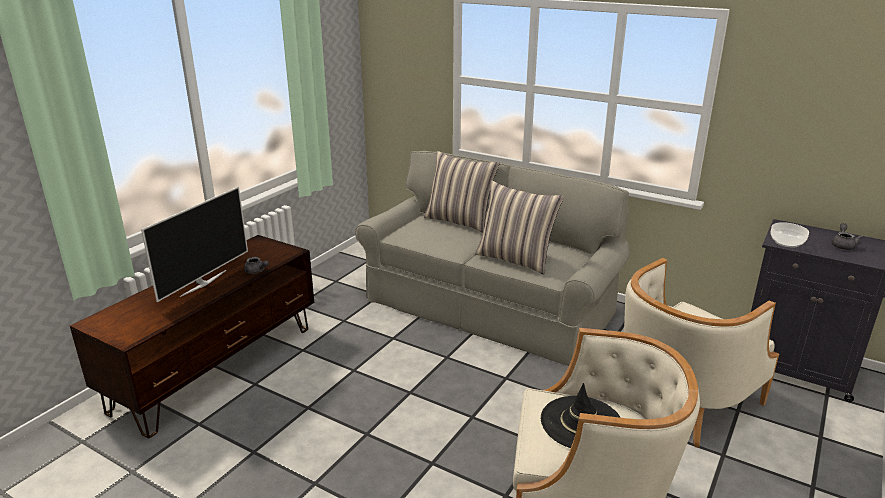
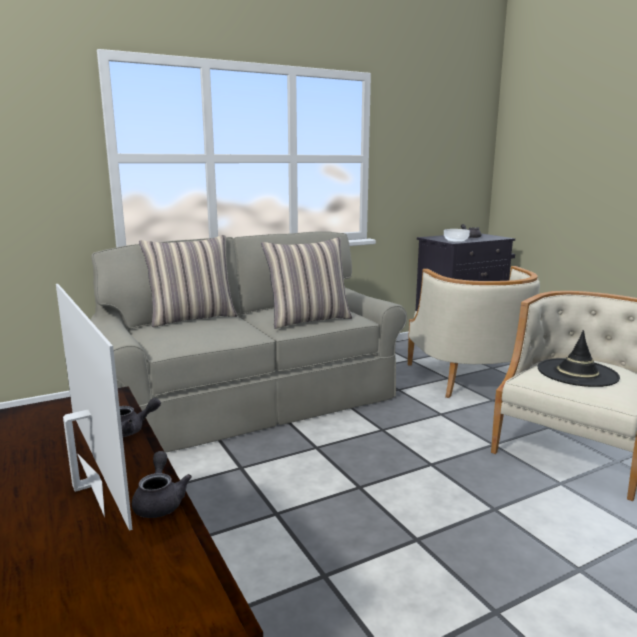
camera: 60 degrees left, 10 degrees down
none -> grey teapot [132,451,192,518]

